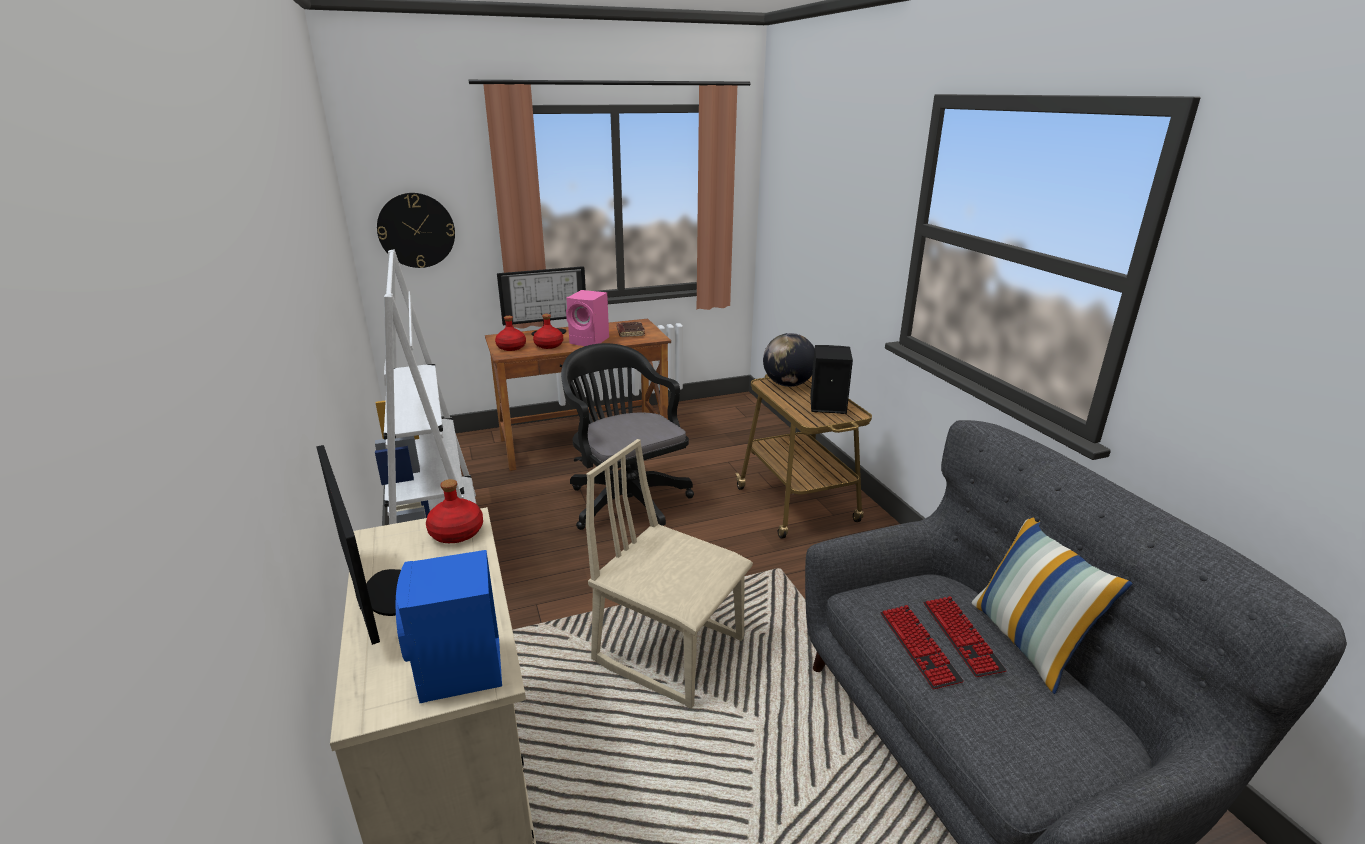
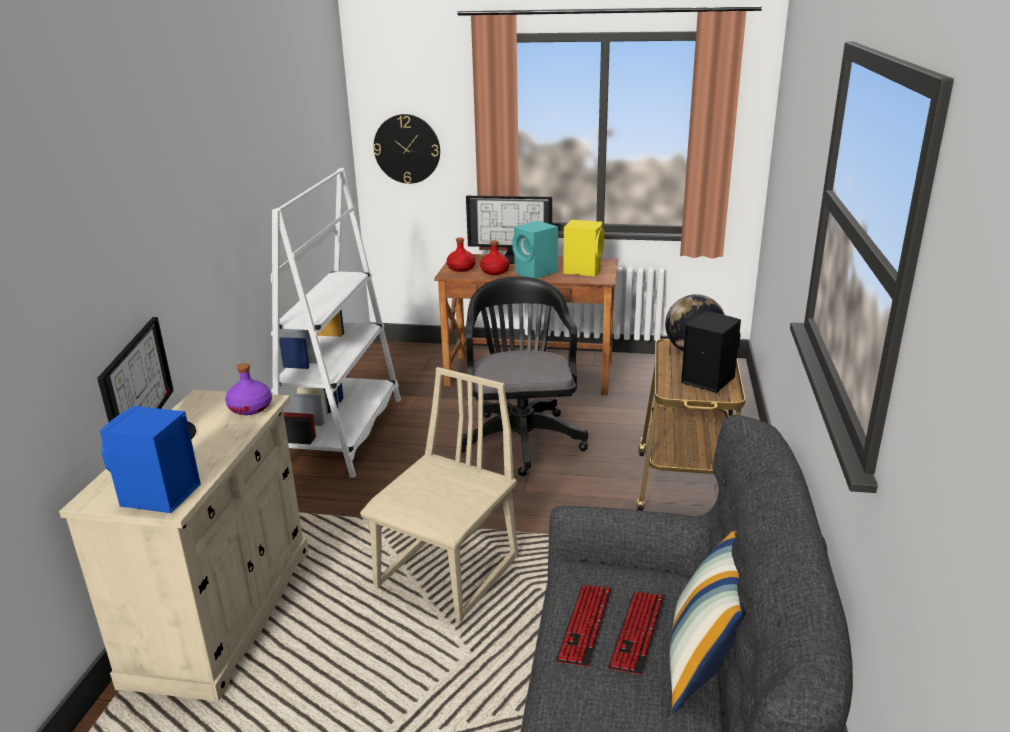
camera: 30 degrees right, 0 degrees up
red bottle [426,479,483,543] -> purple bottle [225,363,272,415]
pink speaker [566,290,609,346] -> turquoise speaker [512,221,558,279]
beige chair [586,439,753,709] -> beige chair turned 60 degrees clockwise [360,367,518,622]
brown book [616,322,645,337] -> yellow speaker [563,220,604,276]

